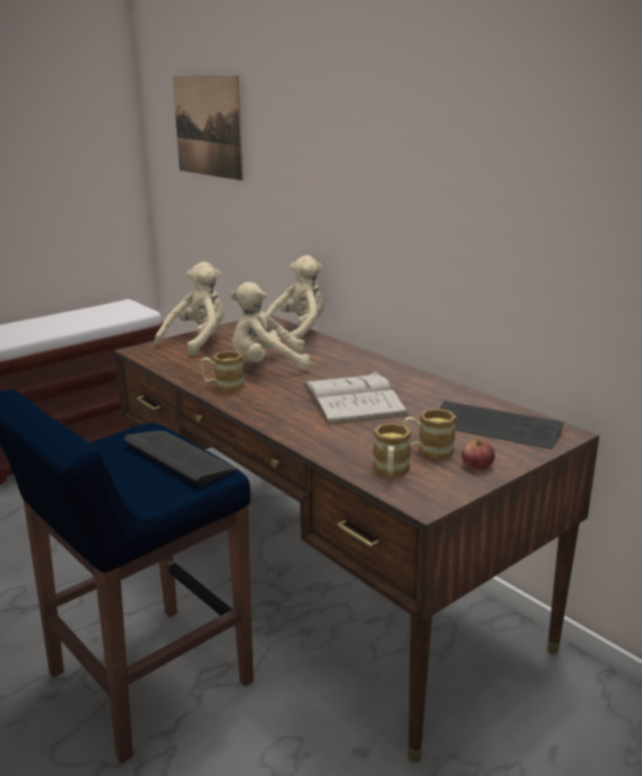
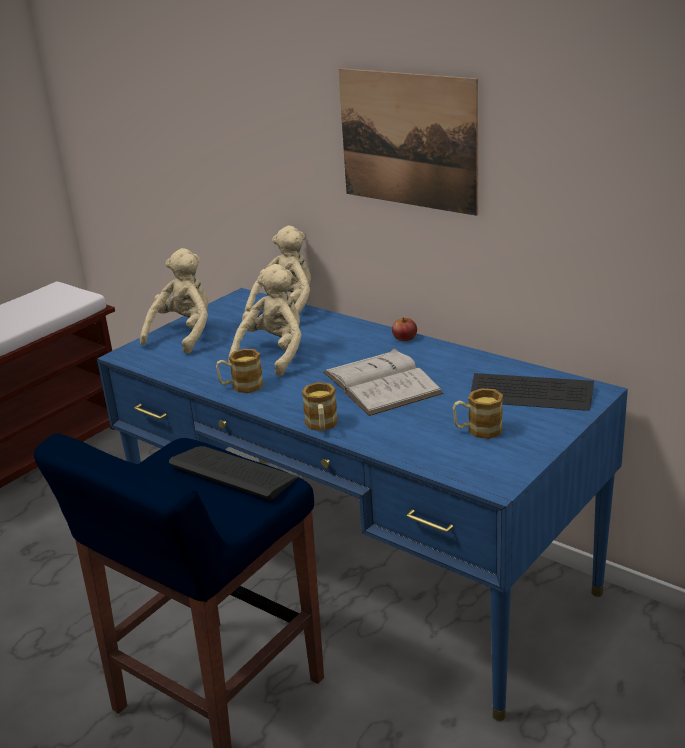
camera: 10 degrees left, 5 degrees up
brown desk [114,315,599,762] -> blue desk [97,288,628,721]
picture [172,76,244,181] -> picture moved to [338,68,478,216]
beige plush toy [230,282,310,370] -> beige plush toy turned 135 degrees clockwise [228,264,302,377]
mug [373,423,411,477] -> mug moved to [302,382,338,431]
apple [462,439,495,470] -> apple moved to [392,318,417,341]

